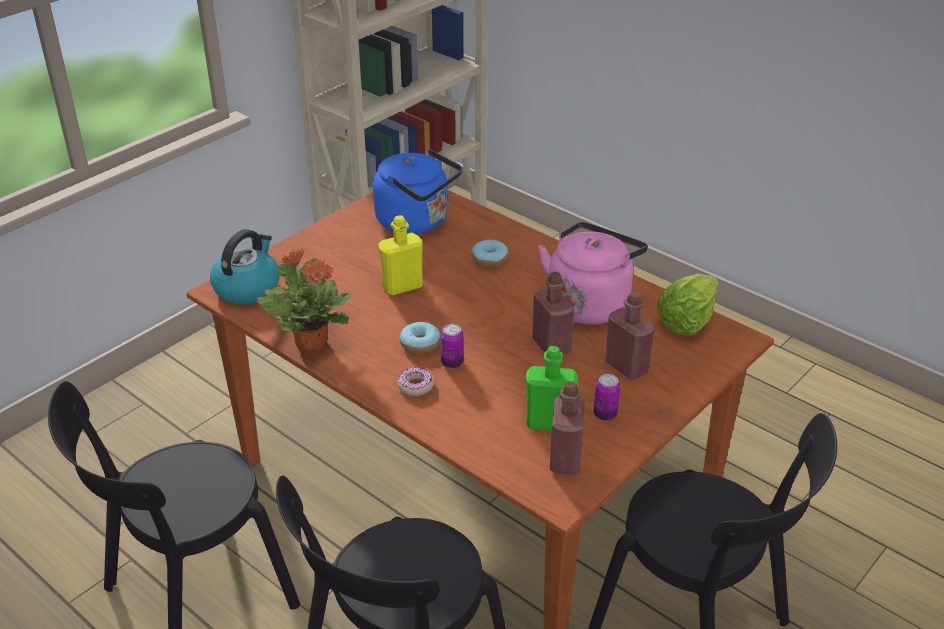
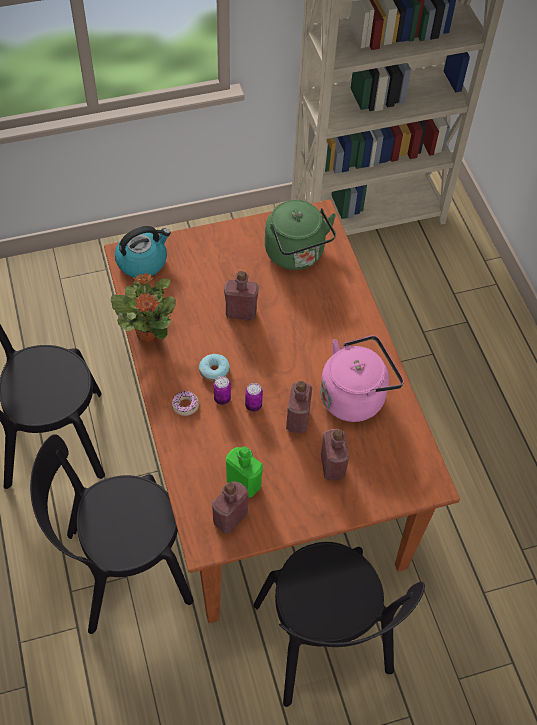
camera: 30 degrees right, 20 degrees up
blue kettle [373,149,462,235] -> green kettle [265,200,336,270]
yellow bottle [379,215,423,296] -> red bottle [224,271,259,320]
donut [472,239,508,267] -> none
can [594,374,620,421] -> can moved to [245,383,263,412]
lettuce [657,274,719,336] -> none

